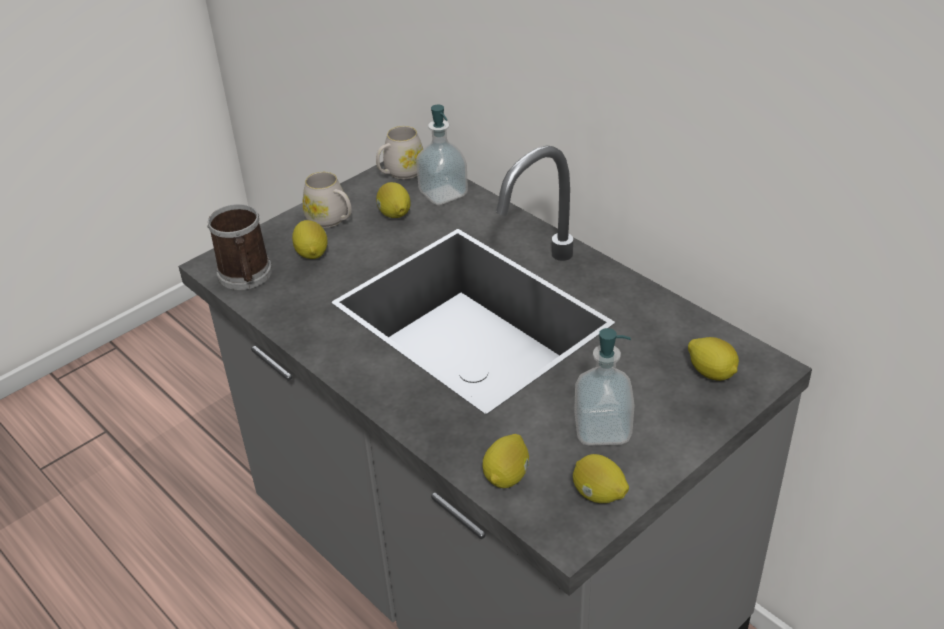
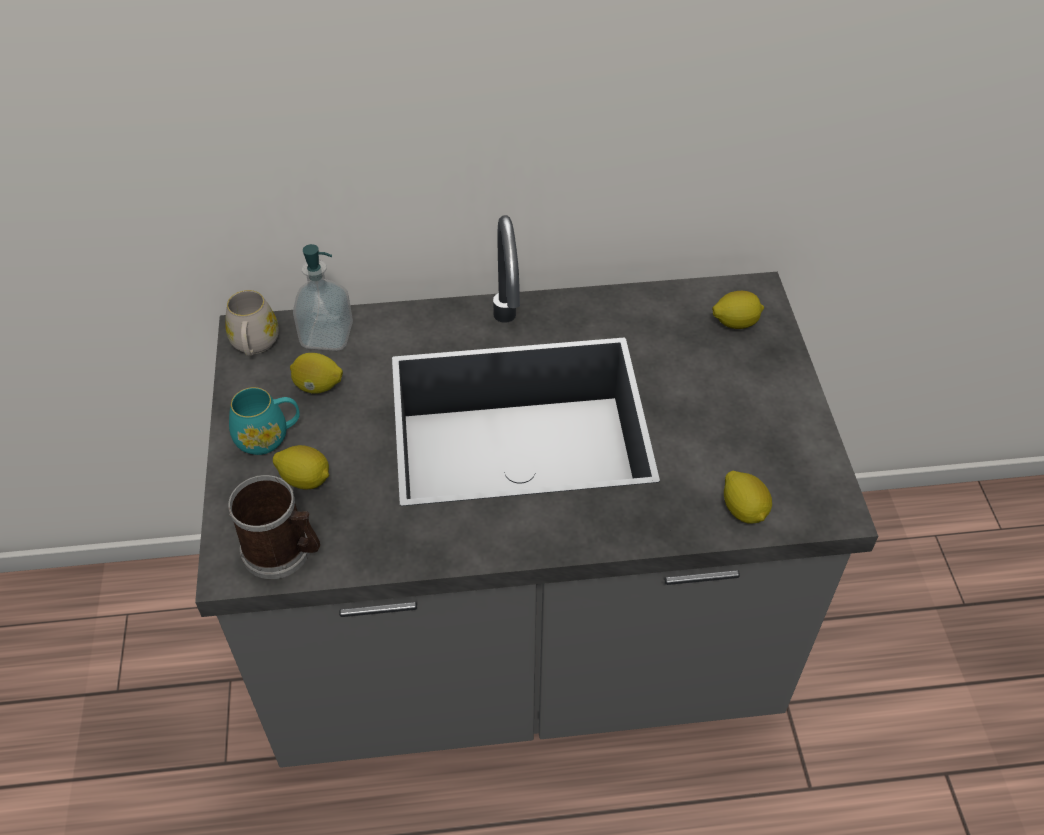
camera: 55 degrees left, 10 degrees up
white mug [302,172,352,228] -> turquoise mug [229,387,300,455]
lemon [573,454,629,503] -> none
soap dispenser [574,328,635,445] -> none

